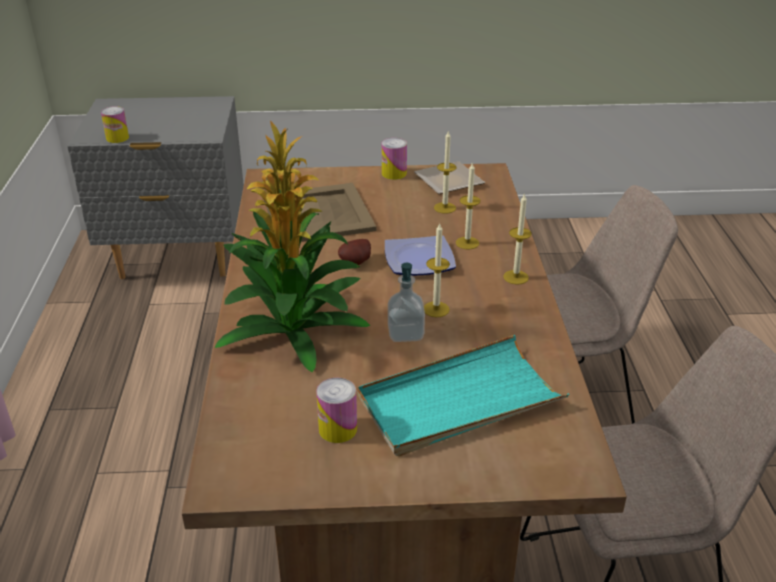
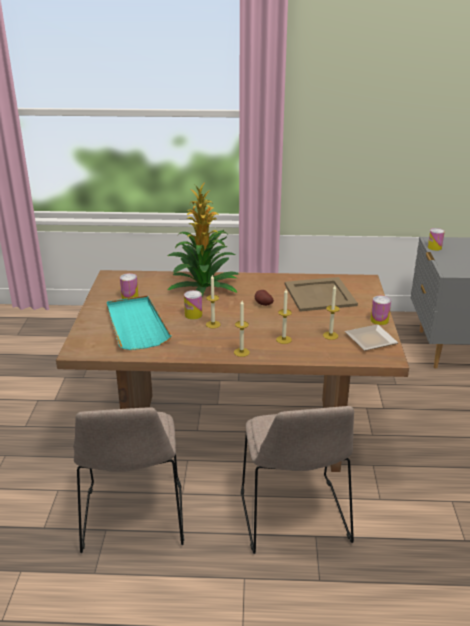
camera: 95 degrees right, 5 degrees down
plate [385,235,456,276] -> none
soap dispenser [388,263,425,342] -> can [184,290,202,320]

